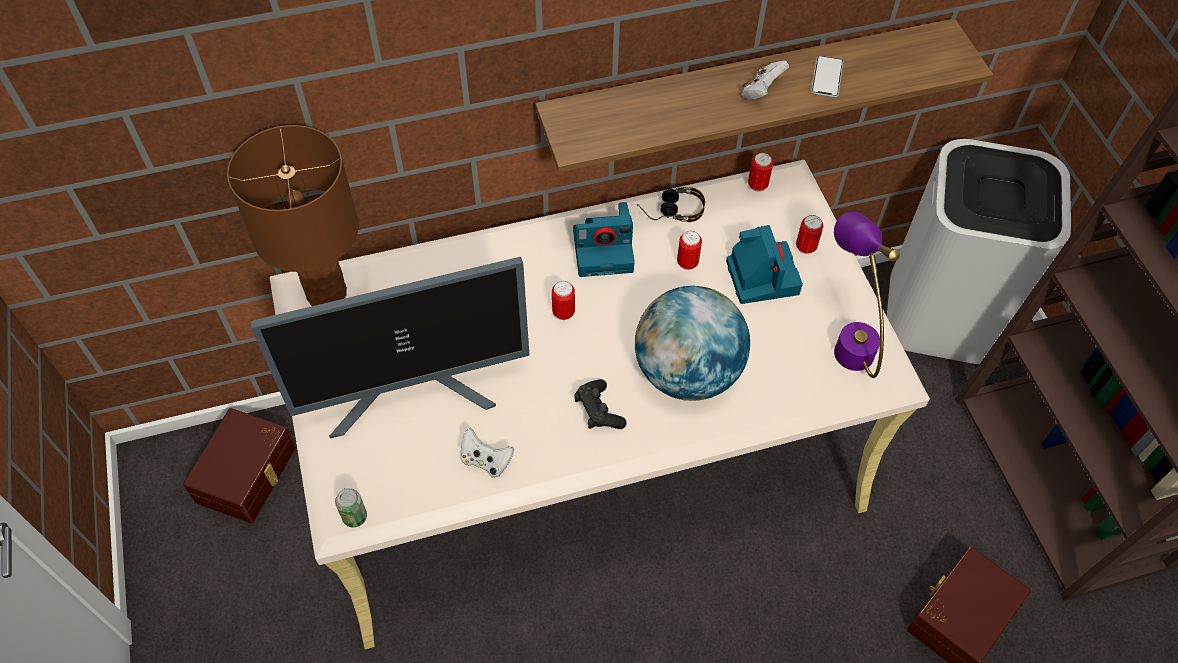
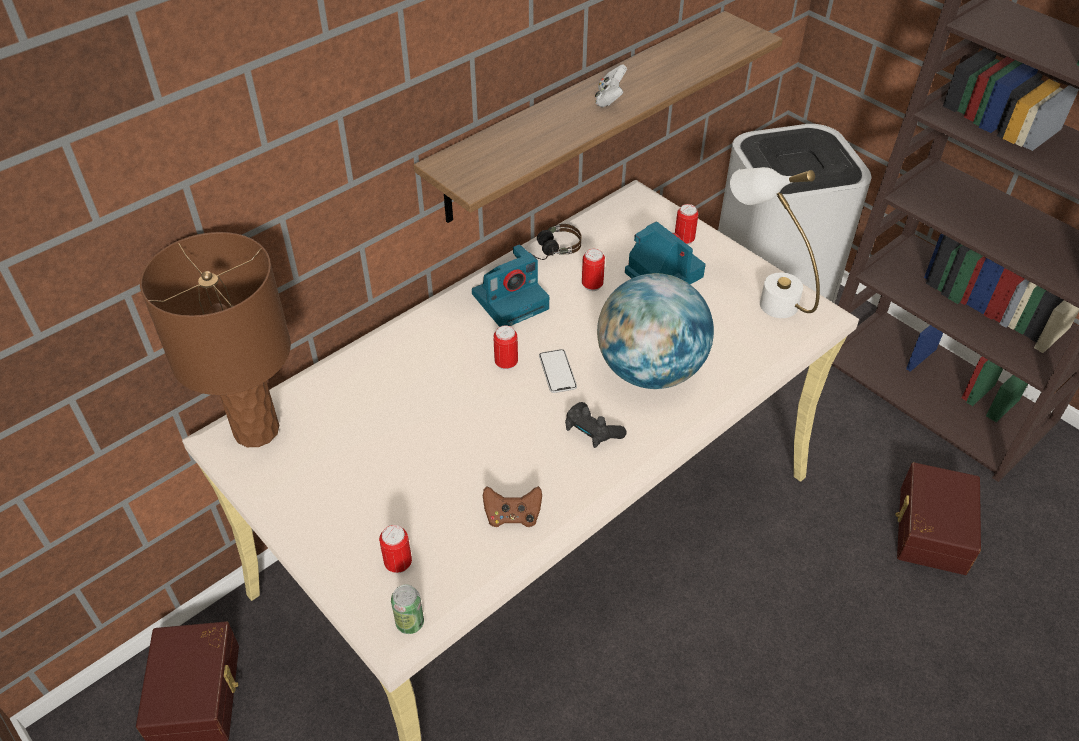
camera: 25 degrees left, 10 degrees down
monitor [250,257,529,438] -> none
white game controller [461,428,514,478] -> brown game controller [483,486,542,527]
can [748,153,773,192] -> can moved to [379,525,412,573]
phone [811,55,843,97] -> phone moved to [539,349,577,393]
purple table lamp [834,212,900,378] -> white table lamp [730,167,820,318]

